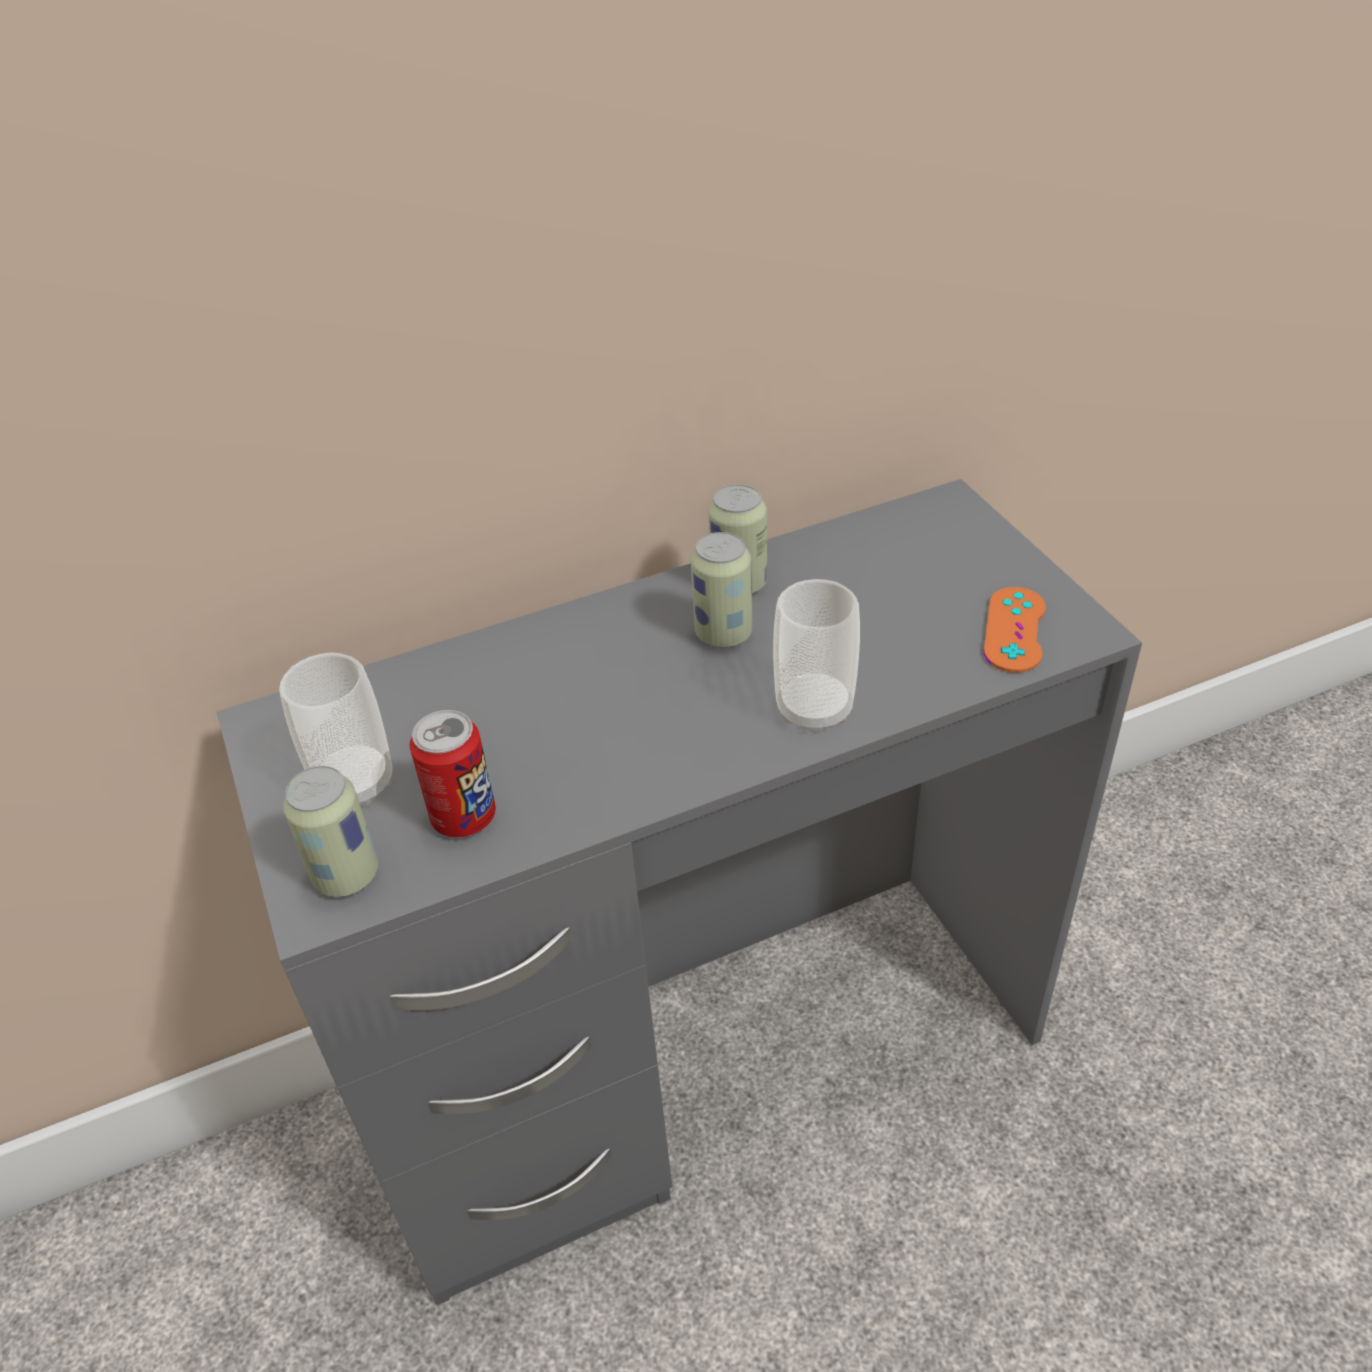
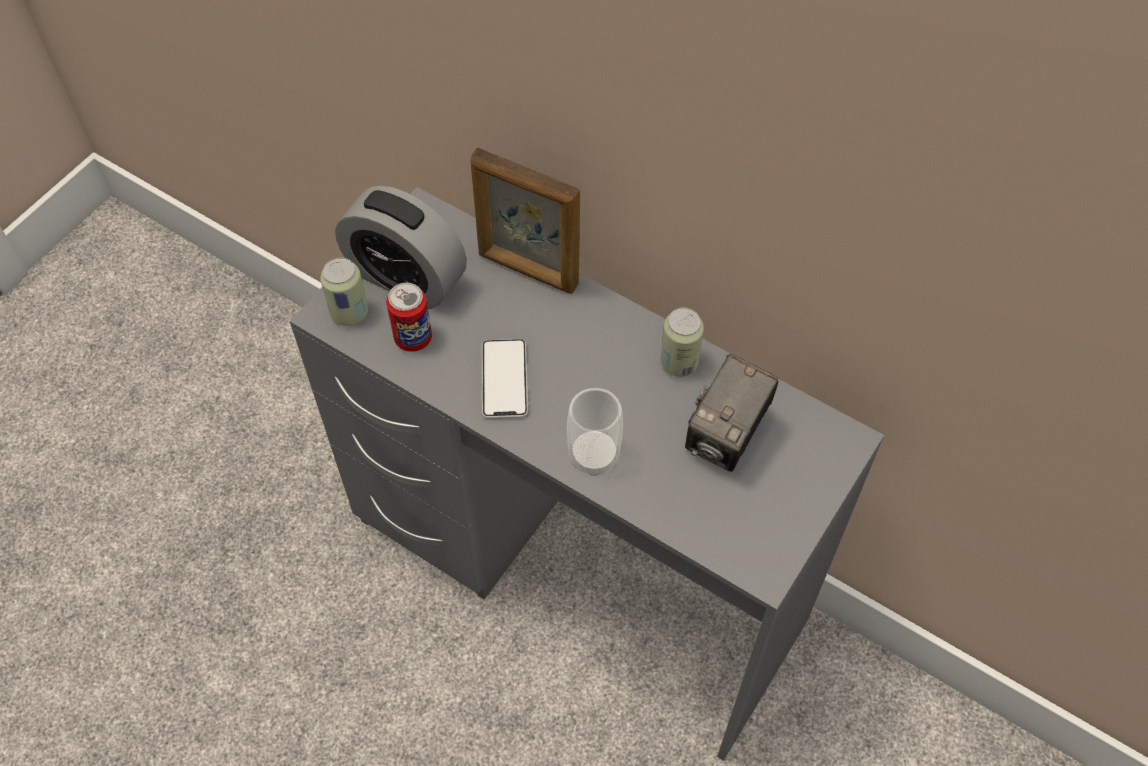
camera: 55 degrees right, 15 degrees up
cup [279,652,393,807] -> alarm clock [335,186,467,309]
can [691,532,752,648] -> none
orange game controller [983,587,1046,673] -> none
none -> picture frame [470,147,580,294]
none -> phone [481,339,528,419]
none -> camera [685,354,778,472]

